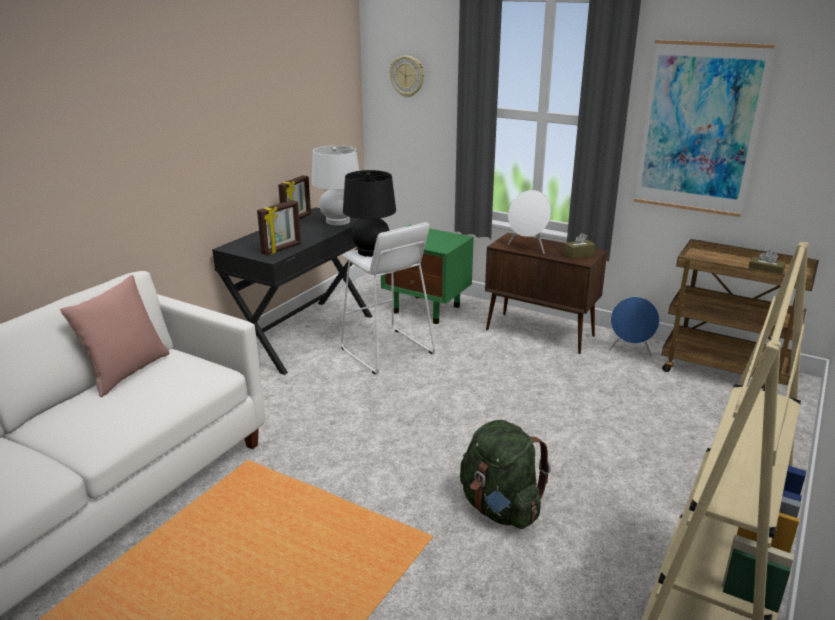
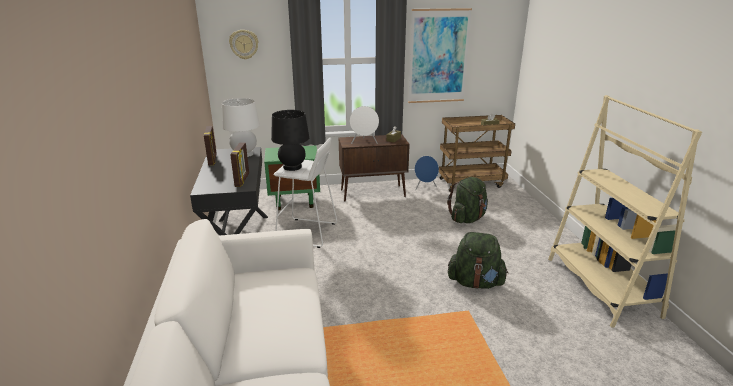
camera: 40 degrees left, 0 degrees up
pink pillow [60,275,169,397] -> none
none -> green backpack [447,177,488,223]

